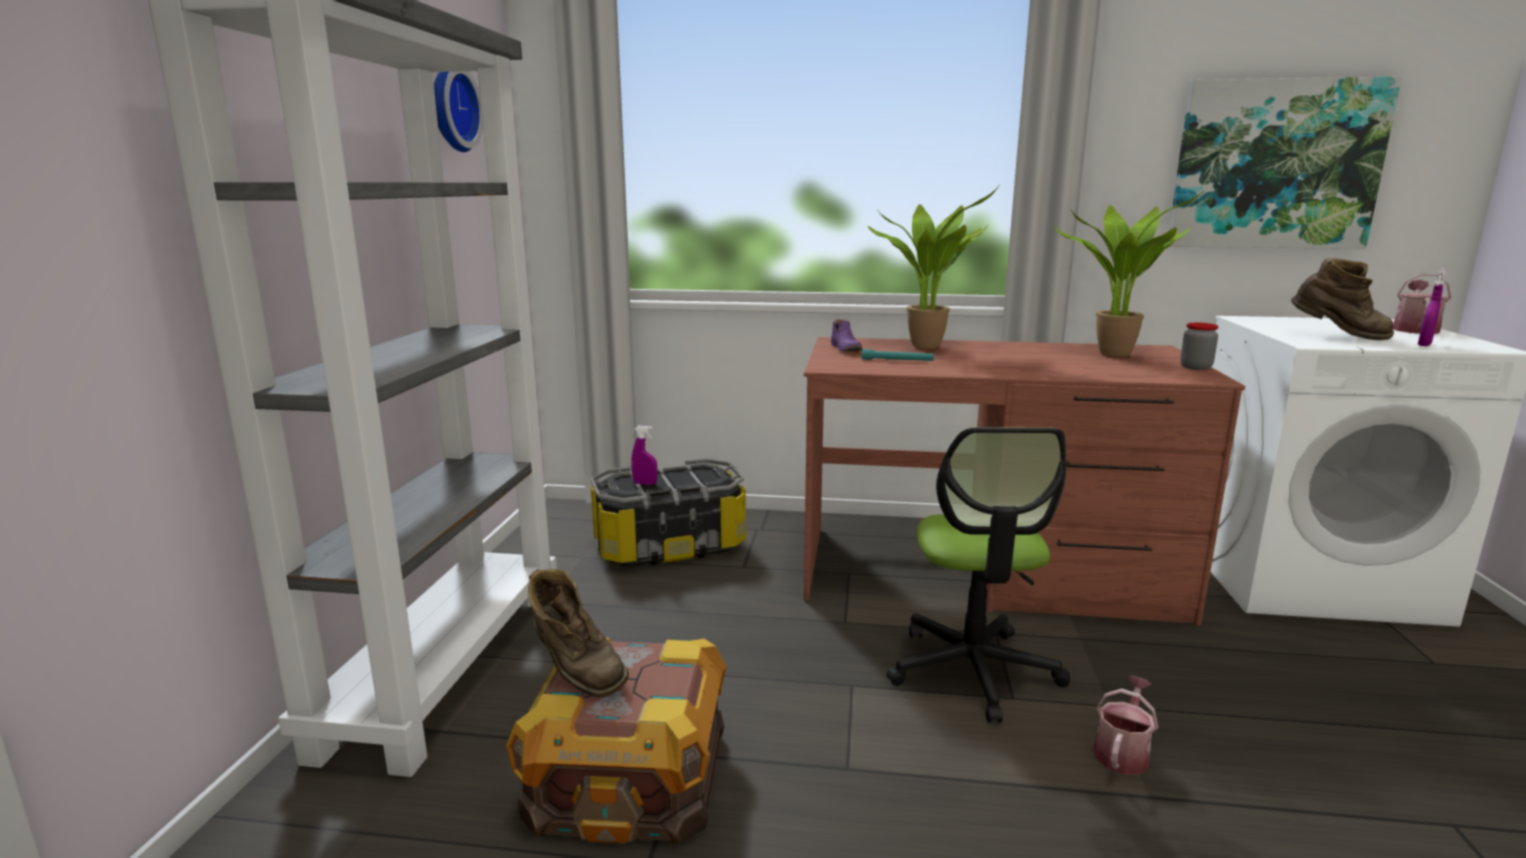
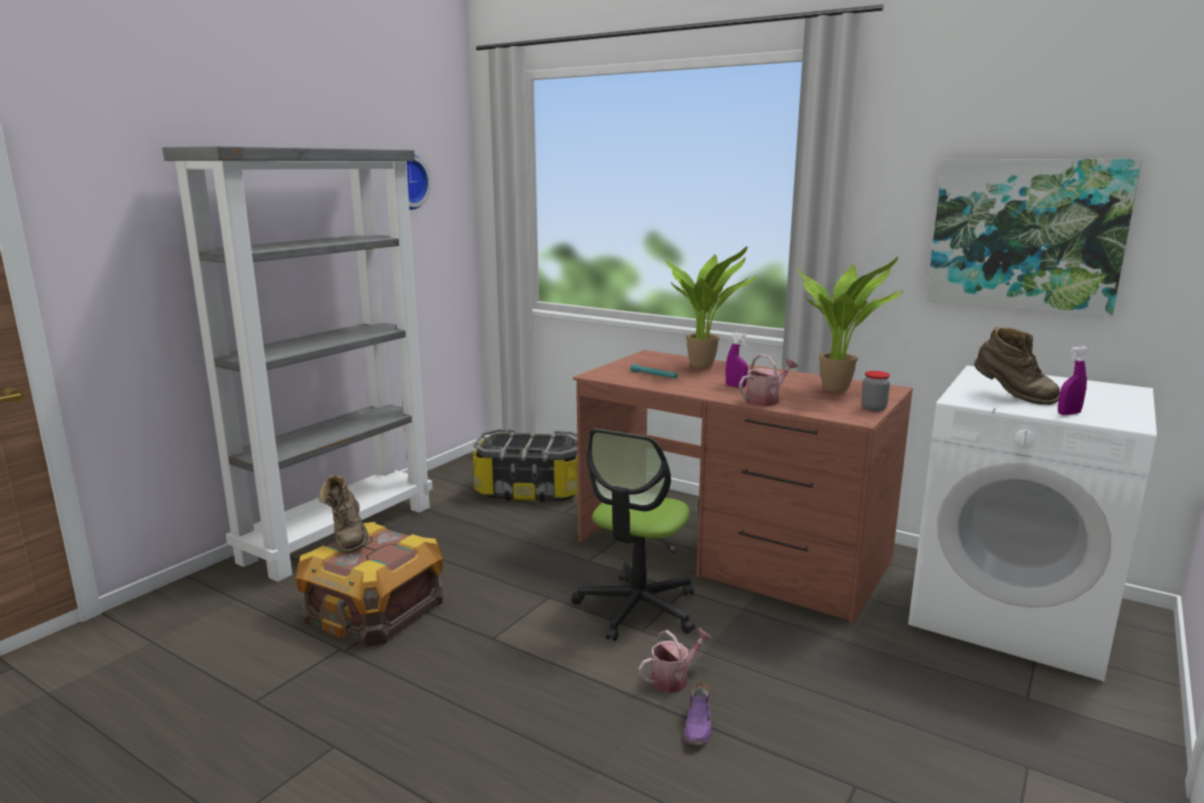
camera: 25 degrees right, 0 degrees up
purple spray bottle [631,426,657,485] -> purple spray bottle moved to [725,332,748,388]
purple shoe [831,320,863,351] -> purple shoe moved to [684,683,711,745]
watering can [1393,274,1451,334] -> watering can moved to [739,354,798,406]

